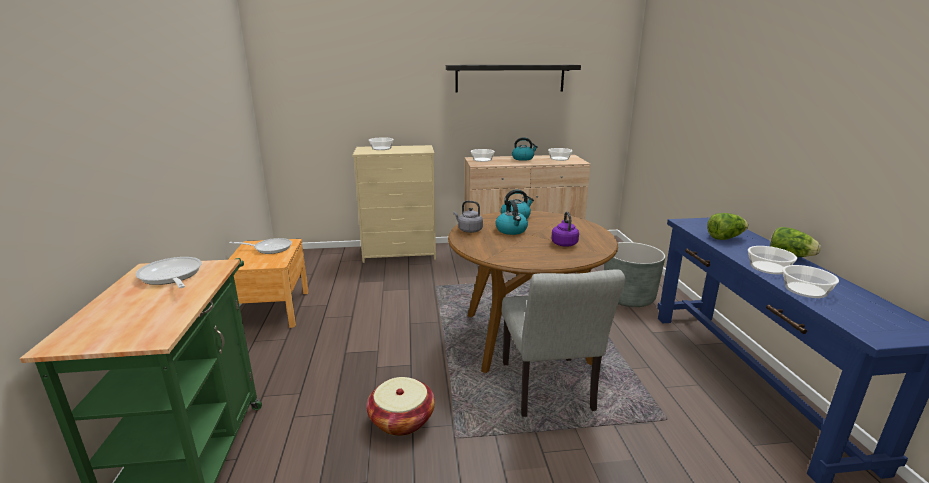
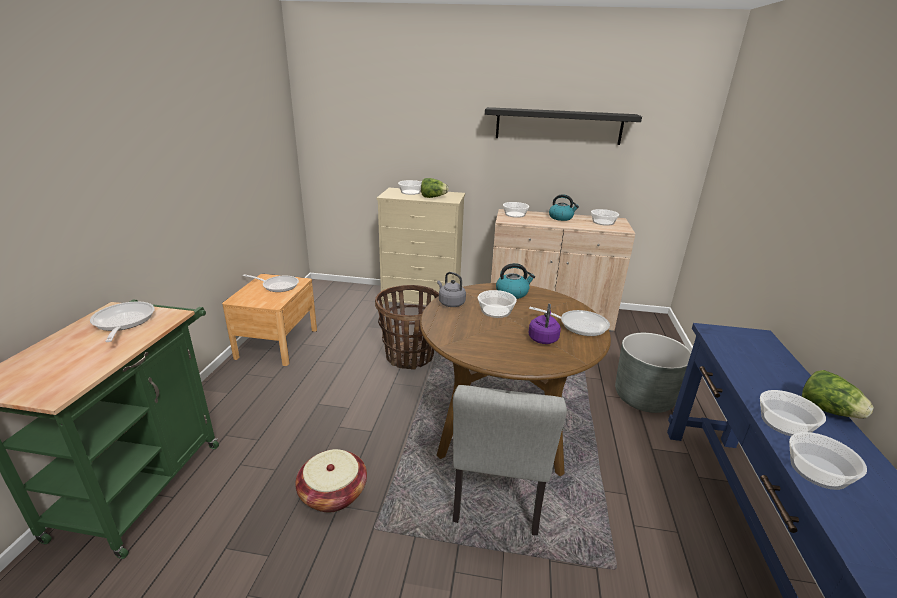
camera: 15 degrees right, 5 degrees up
kettle [495,200,528,235] -> bowl [478,290,517,318]
lettuce [707,213,748,240] -> lettuce moved to [421,178,449,198]
none -> basket [375,285,439,370]
none -> frying pan [529,307,610,336]

